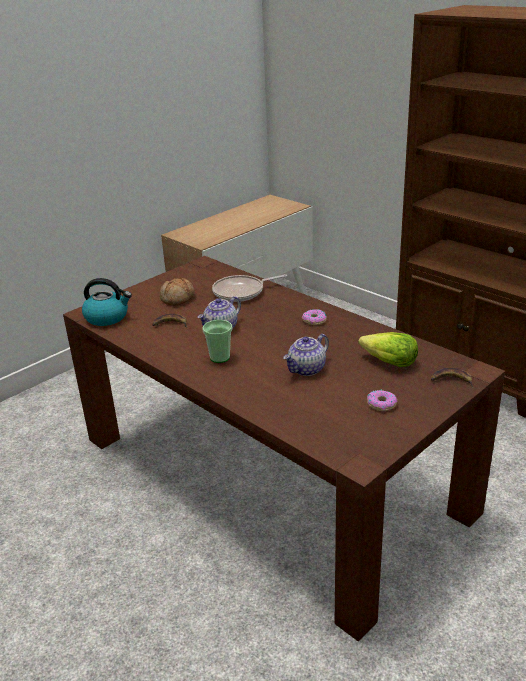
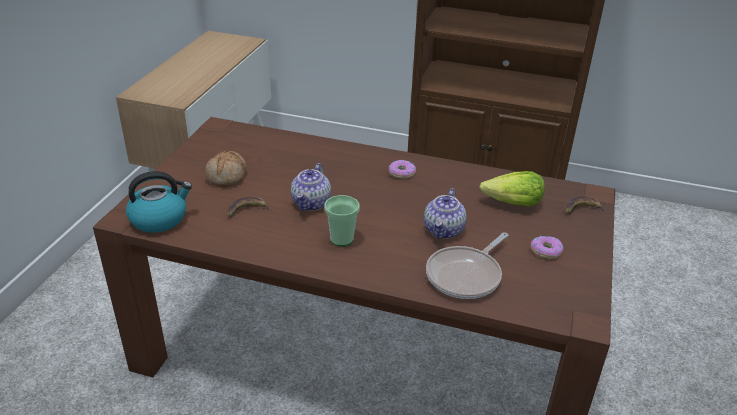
camera: 30 degrees left, 5 degrees up
frying pan [212,274,287,302] -> frying pan moved to [426,232,509,299]

